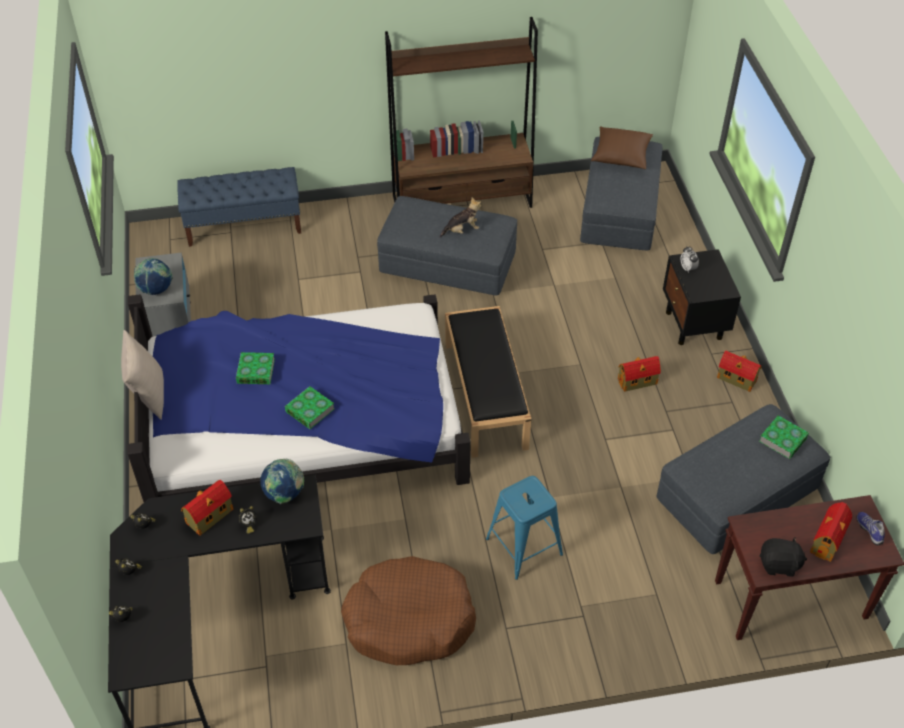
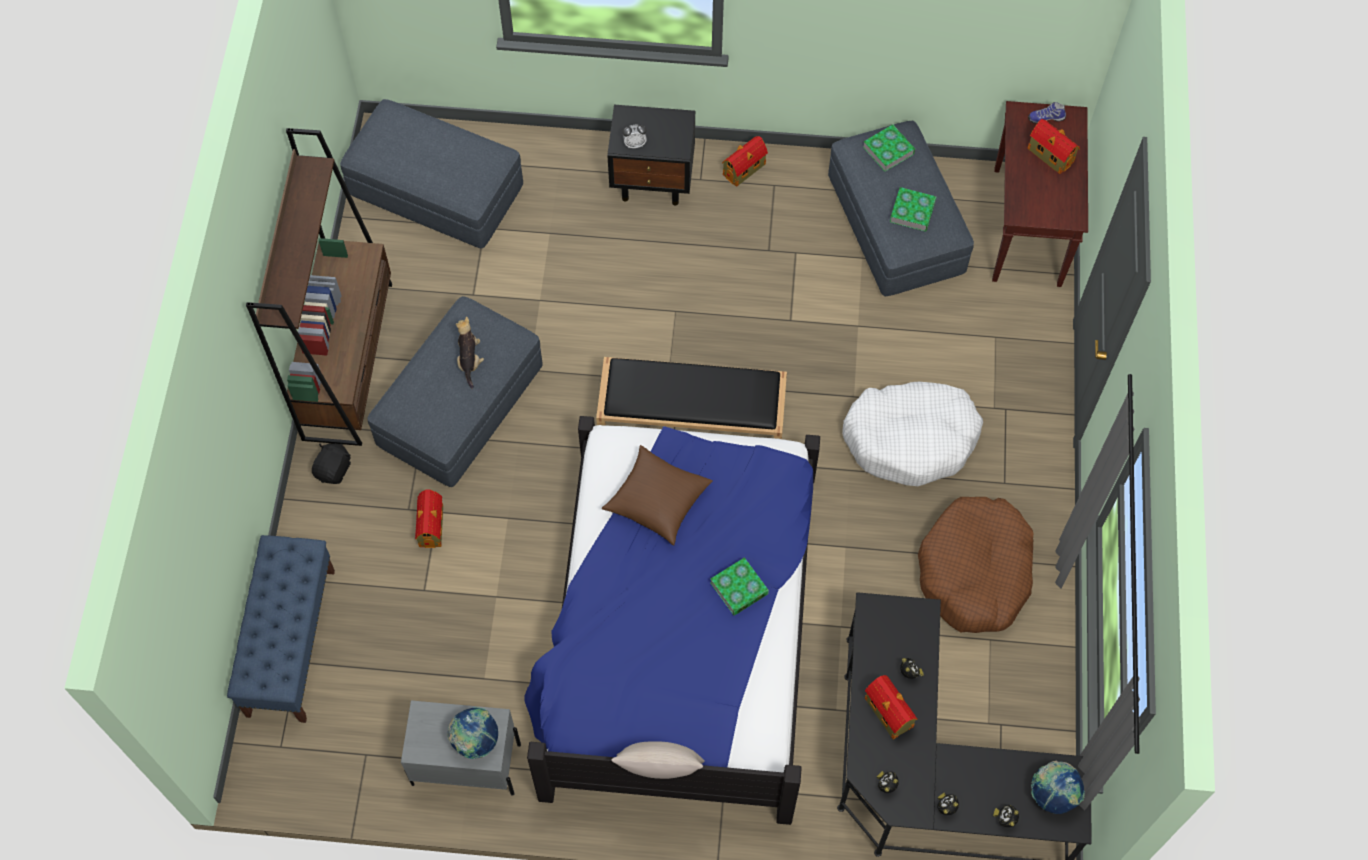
camera: 75 degrees left, 15 degrees up
book [236,352,275,384] -> book moved to [890,187,936,232]
globe [260,459,304,504] -> globe moved to [1031,761,1085,814]
blue stool [486,476,563,580] -> white dog bed [842,382,983,486]
brown pillow [591,126,653,169] -> brown pillow moved to [602,445,713,545]
toy house [618,356,661,392] -> toy house moved to [415,489,443,548]
black plush toy [760,537,807,577] -> black plush toy moved to [312,443,351,484]

